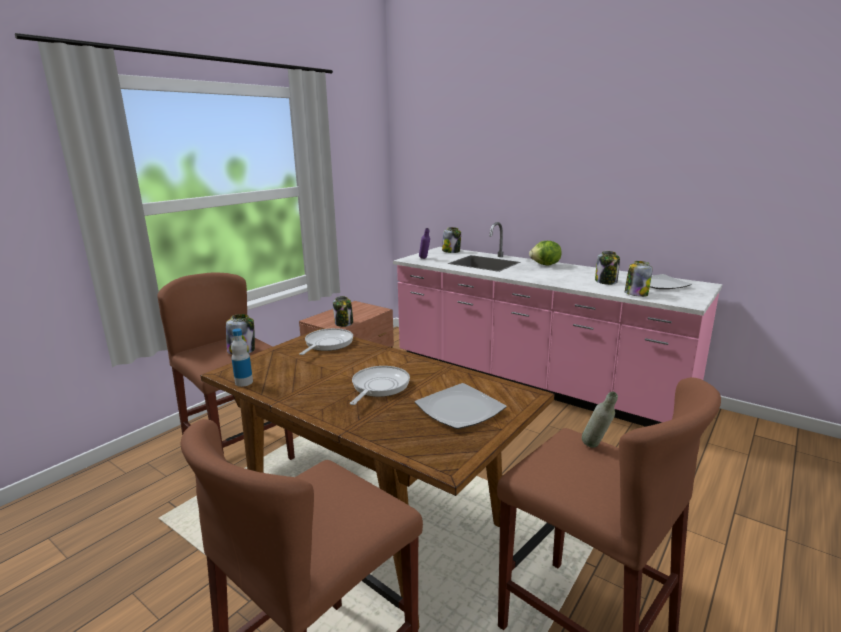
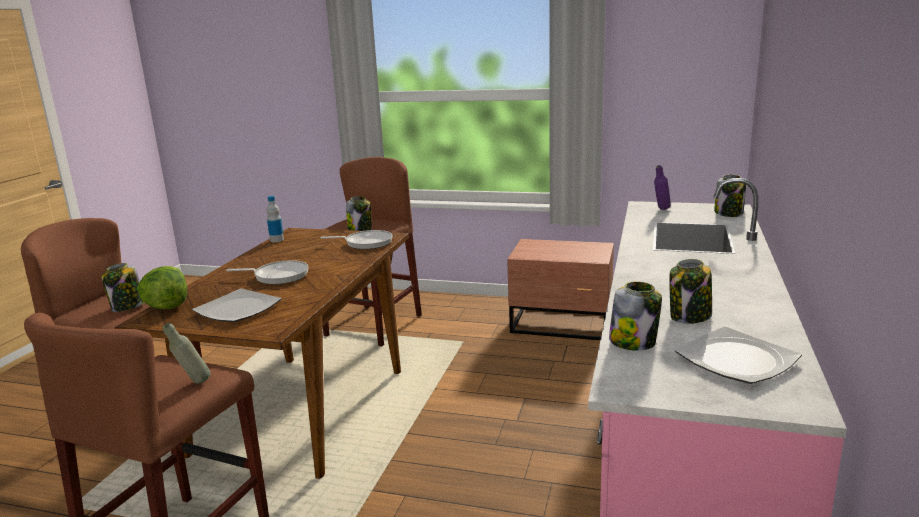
camera: 70 degrees right, 0 degrees up
jar [333,296,353,327] -> jar moved to [101,263,144,312]
lettuce [529,241,562,266] -> lettuce moved to [138,266,187,309]

